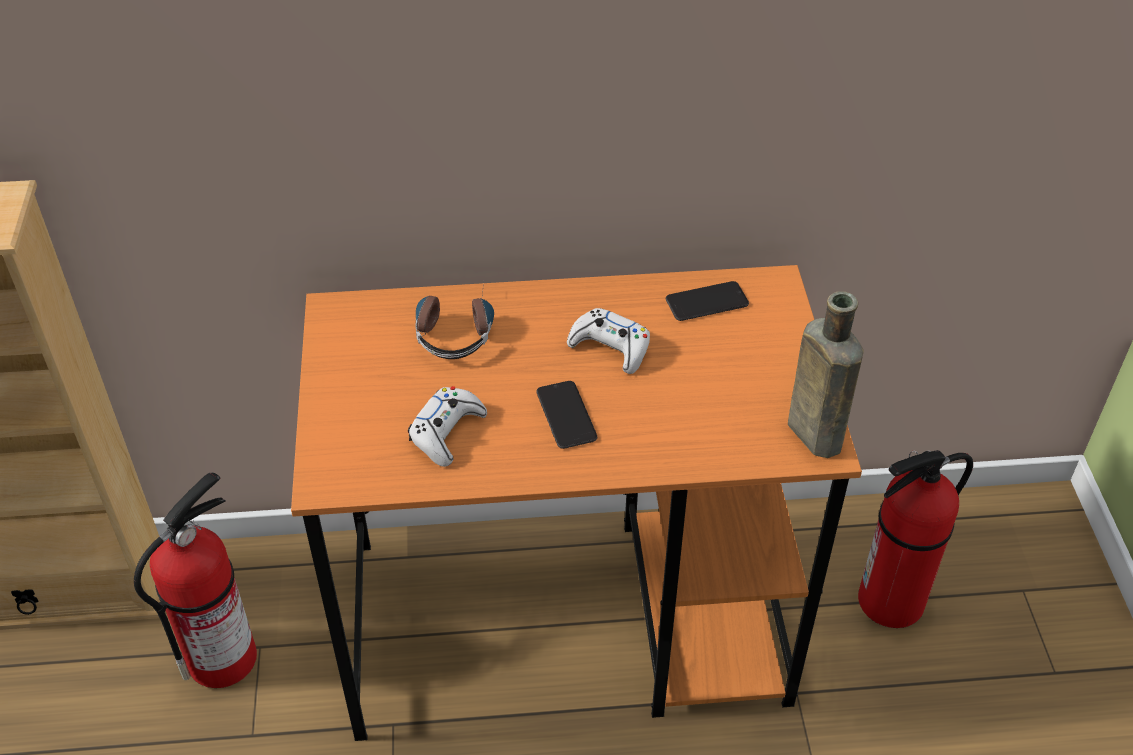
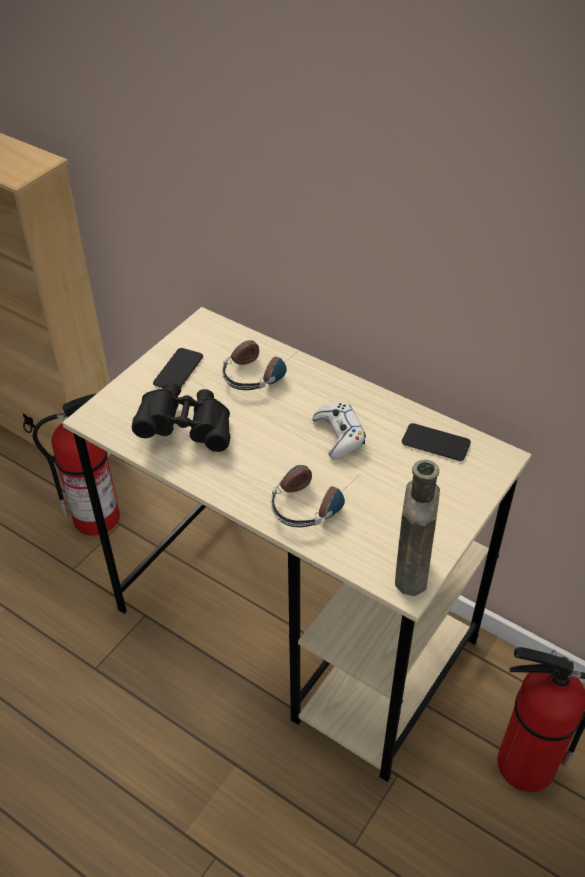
camera: 40 degrees right, 0 degrees up
orange desk [291,265,862,741] -> beige desk [62,307,532,782]
white game controller [408,386,487,467] -> black binoculars [132,383,230,452]
phone [536,381,597,449] -> phone moved to [153,348,203,388]
none -> headphones [271,465,355,527]

